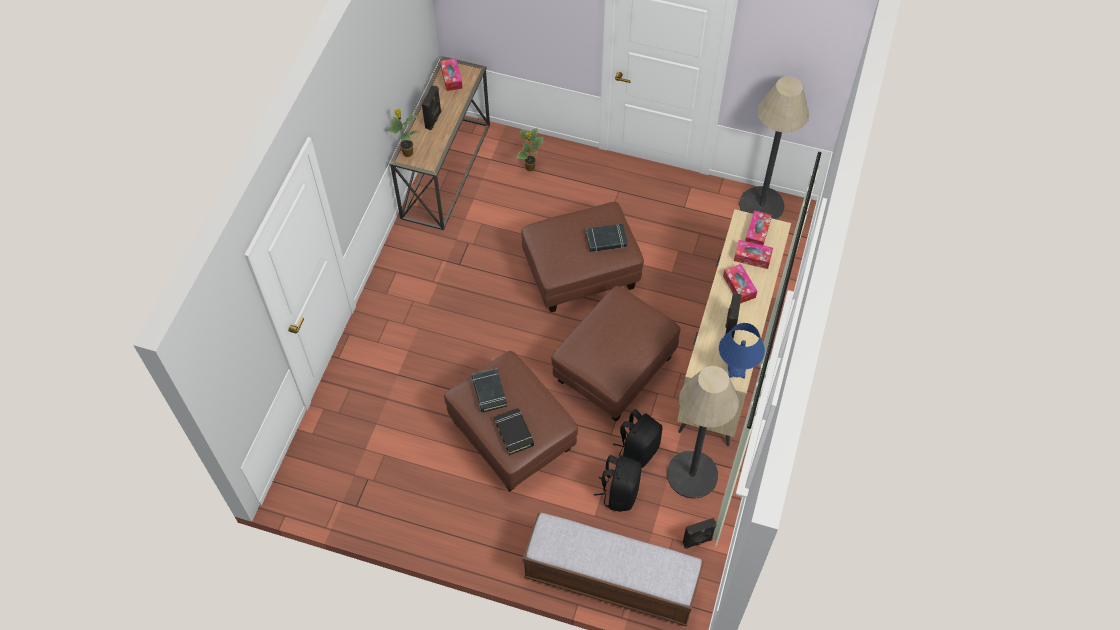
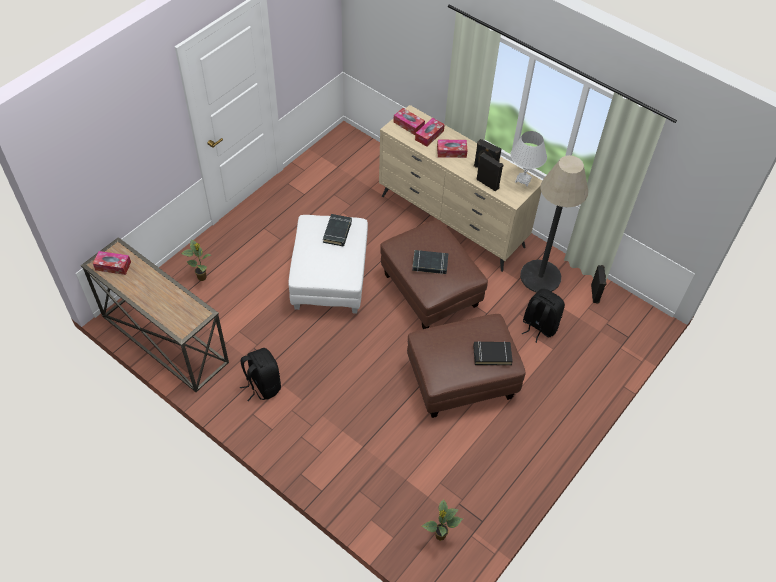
camera: 70 degrees left, 5 degrees down
potted plant [387,109,418,157] -> potted plant moved to [422,499,463,541]
black speaker [422,85,442,130] -> black speaker moved to [476,152,504,191]
black book [472,368,507,413] -> black book moved to [412,250,448,274]
brown ottoman [521,202,644,312] -> white ottoman [288,215,368,314]
bench [522,513,704,626] -> none
black backpack [613,409,663,468] -> black backpack moved to [240,348,281,401]
blue table lamp [719,323,765,379] -> white table lamp [510,131,547,187]
floor lamp [739,76,809,220] -> none

